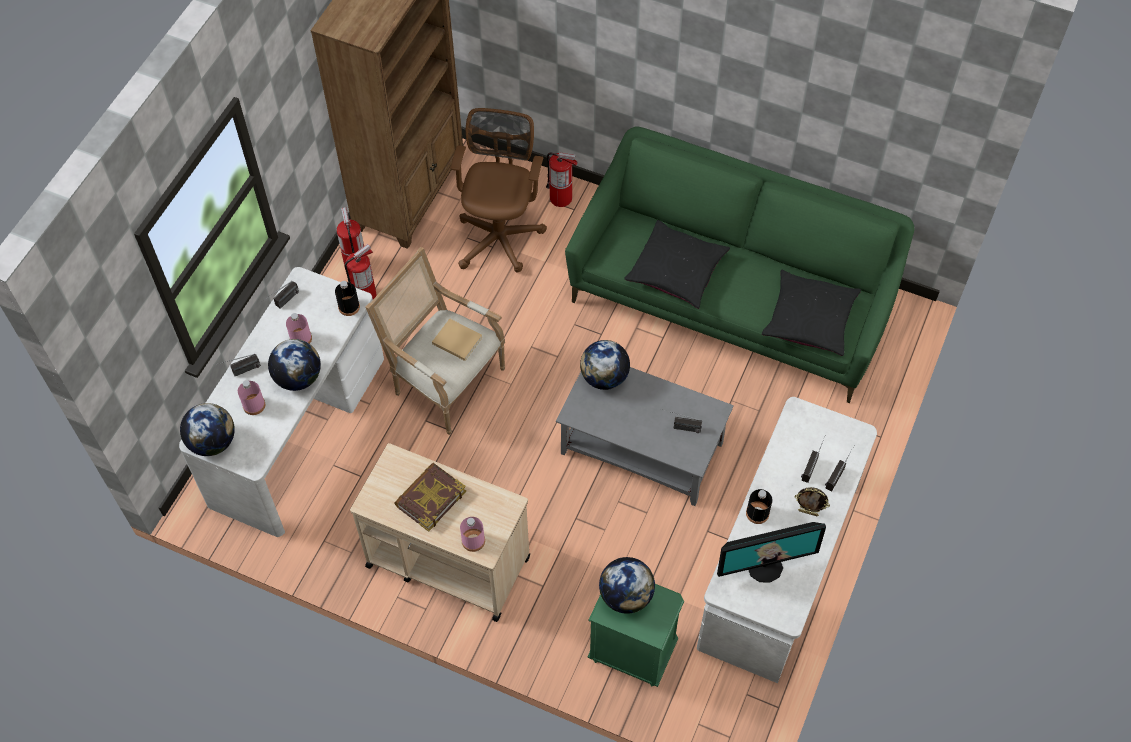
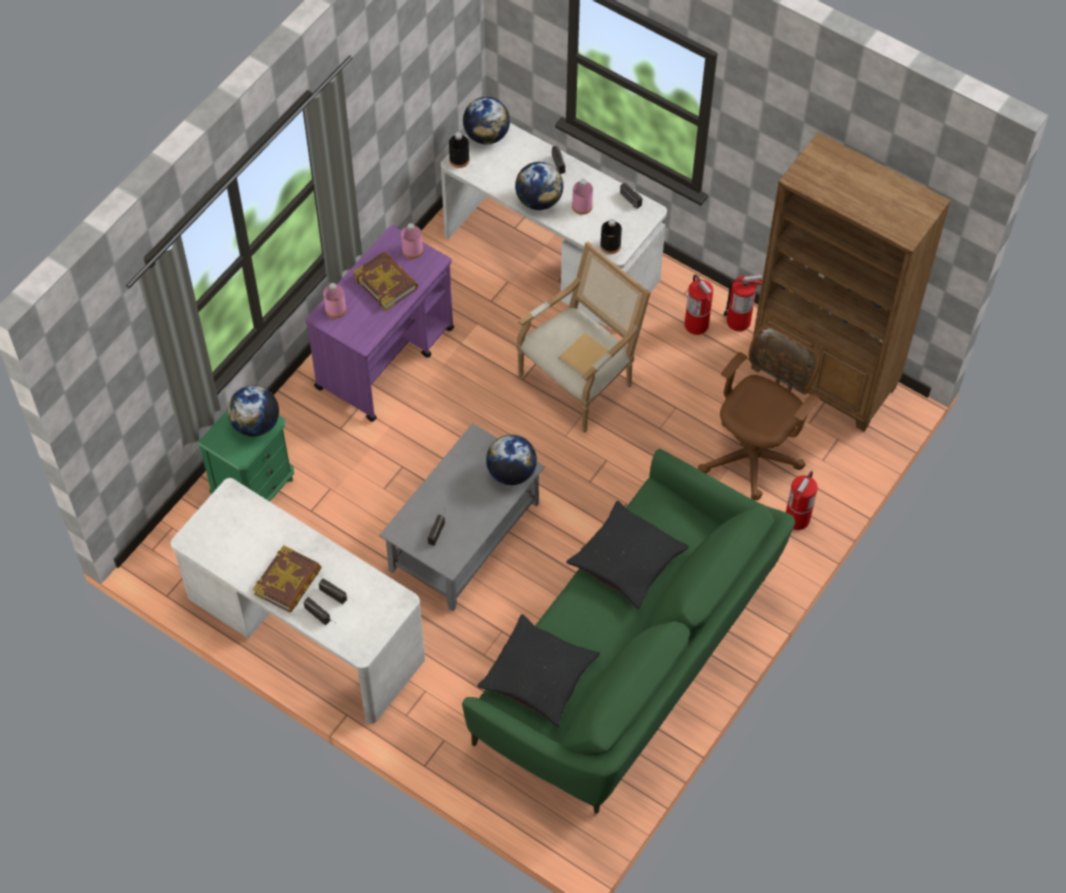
camera: 100 degrees right, 0 degrees up
pink bottle [238,380,265,415] -> pink bottle moved to [401,223,423,259]
beige cart [350,443,531,622] -> purple cart [305,225,454,422]
brown office chair [450,108,547,272] -> brown office chair turned 75 degrees counterclockwise [698,324,821,501]
monitor [717,522,826,583] -> none
black bottle [746,489,772,524] -> black bottle moved to [449,132,470,168]
picture frame [795,487,830,516] -> book [253,545,322,612]

